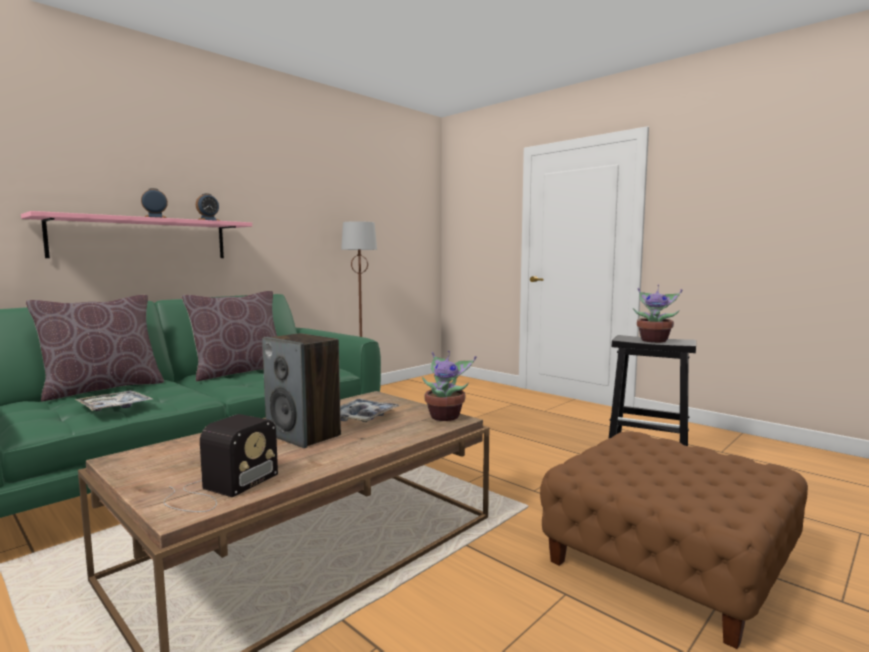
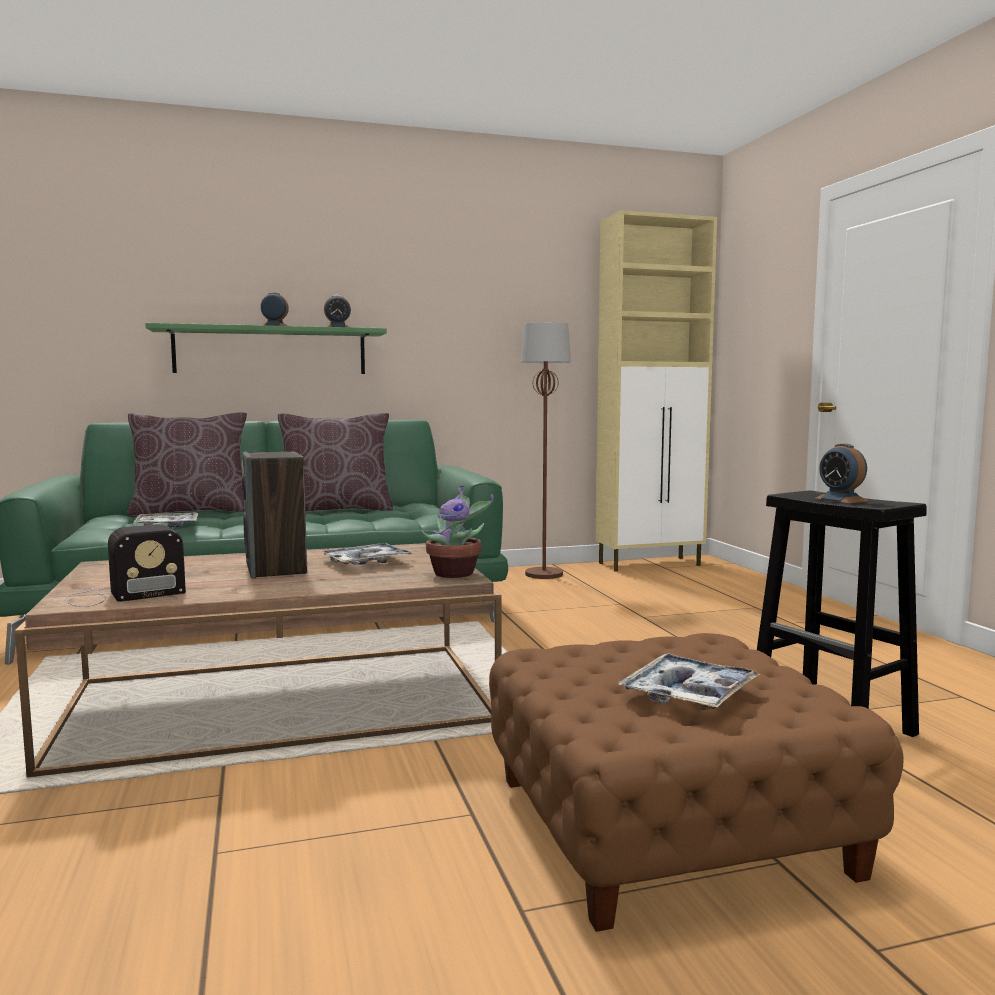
camera: 30 degrees right, 0 degrees up
pink shelf [21,211,252,258] -> green shelf [145,323,387,374]
potted plant [633,285,682,343] -> alarm clock [814,444,869,504]
none -> beige cabinet [595,210,717,572]
none -> tray [618,654,760,709]

